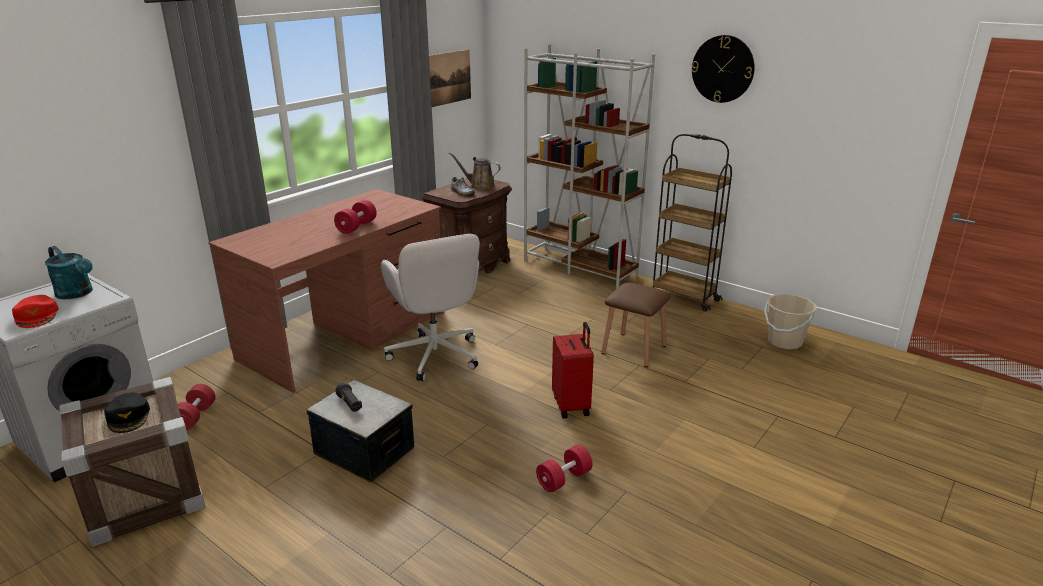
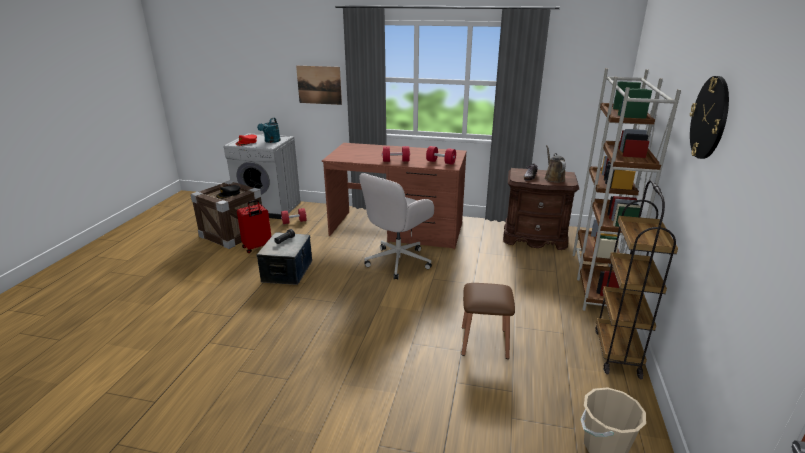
camera: 65 degrees right, 0 degrees up
picture [429,49,471,107] -> picture moved to [296,66,342,105]
red dumbbell [536,445,593,492] -> red dumbbell moved to [426,146,456,165]
red suitcase [552,322,594,419] -> red suitcase moved to [237,200,272,253]

